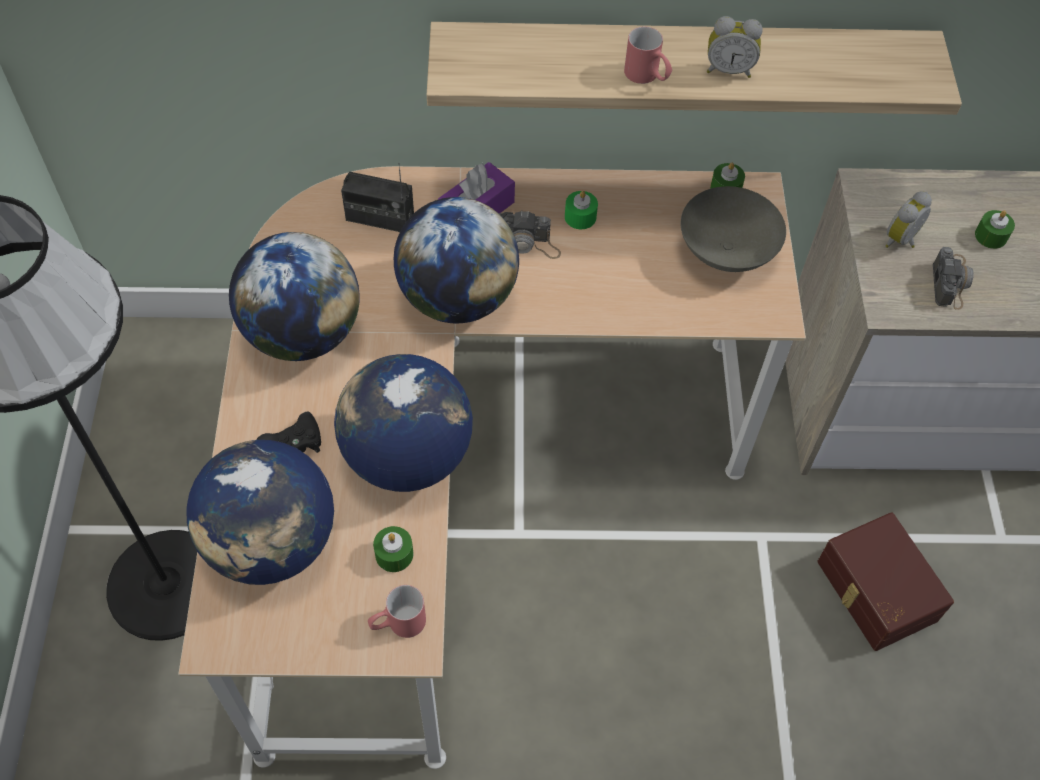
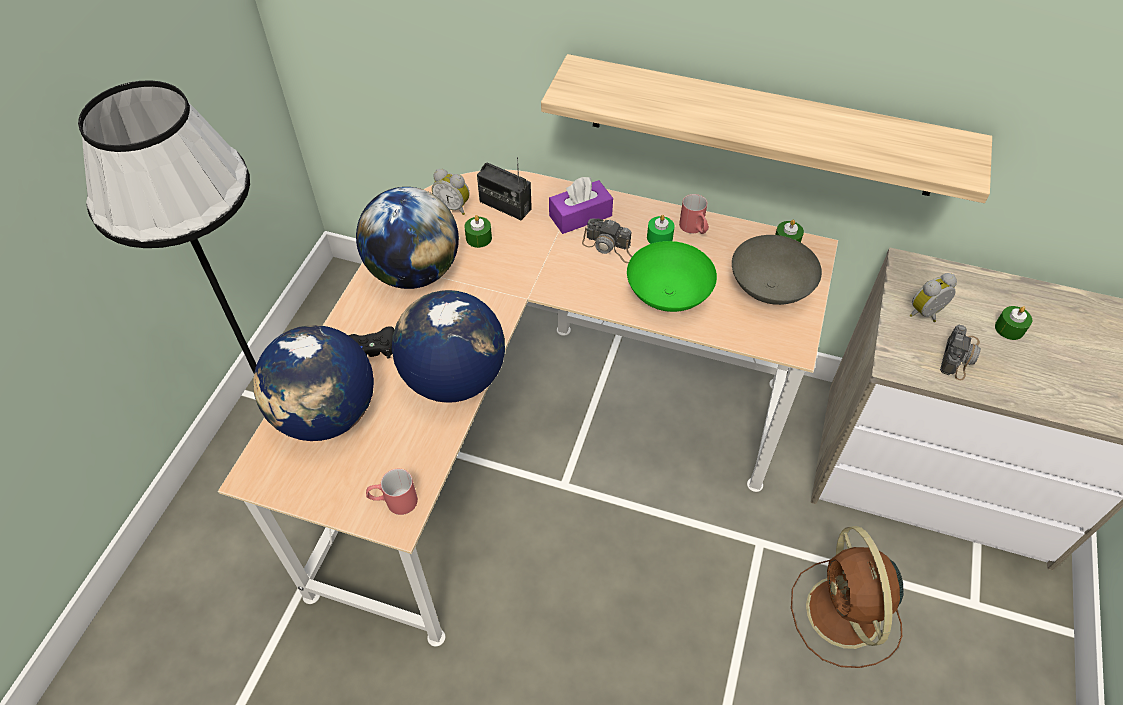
camera: 20 degrees right, 5 degrees down
green candle [373,526,413,572] -> green candle moved to [464,215,492,248]
globe [394,197,519,323] -> none
red mug [624,27,672,84] -> red mug moved to [679,194,709,234]
alarm clock [707,16,763,78] -> alarm clock moved to [432,169,470,215]
brown storage box [817,512,954,651] -> brown fan [791,526,904,668]
none -> green bowl [627,241,717,312]

